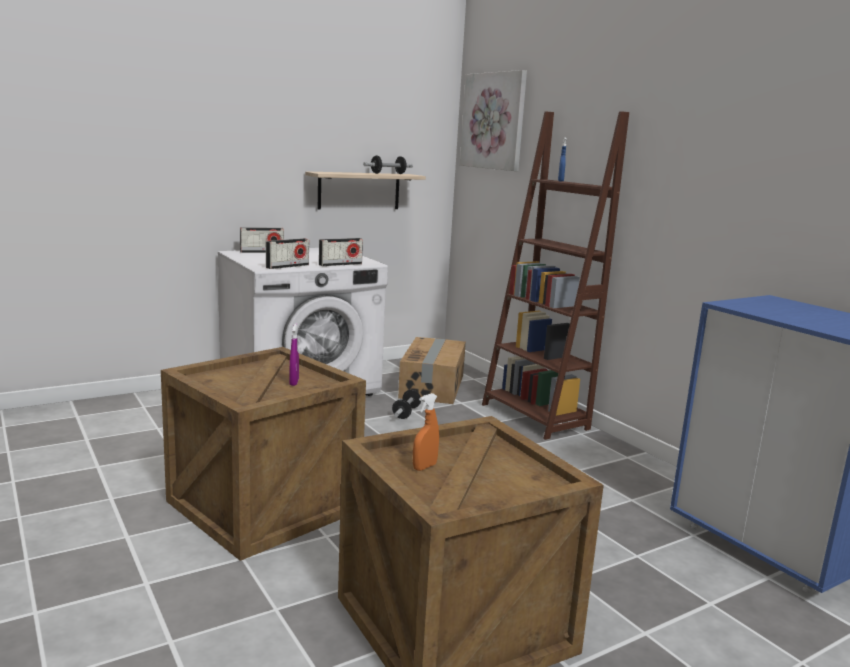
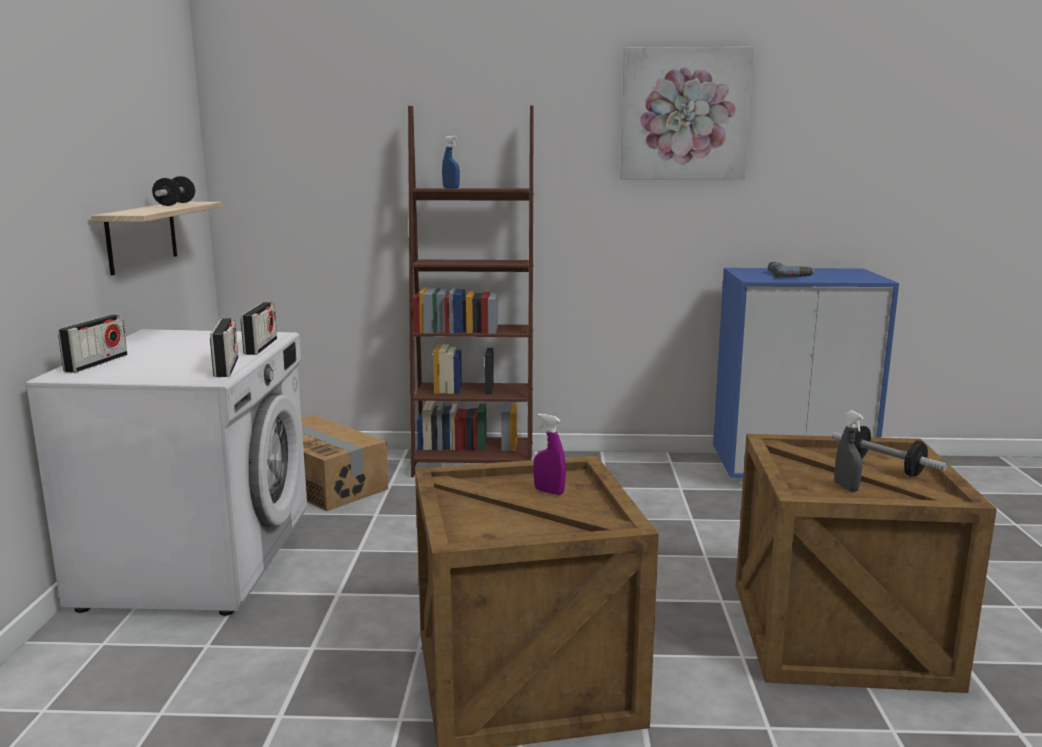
camera: 55 degrees left, 0 degrees up
dumbbell [392,390,421,419] -> dumbbell moved to [832,426,947,477]
orange spray bottle [413,393,439,471] -> grey spray bottle [834,410,864,492]
picture [460,70,527,171] -> picture moved to [620,47,754,179]
none -> power drill [768,262,814,278]

